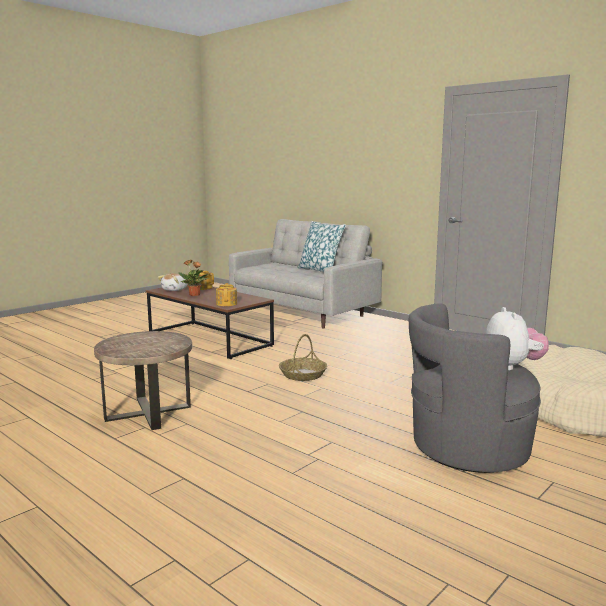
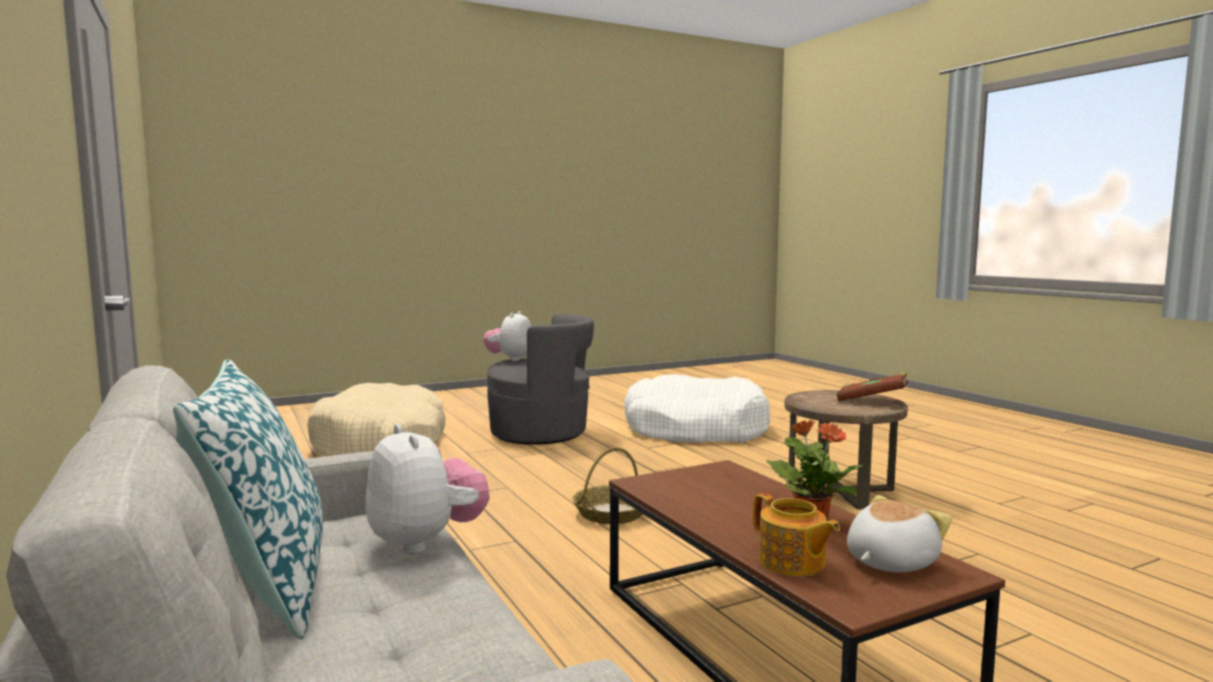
camera: 160 degrees left, 5 degrees down
teapot [216,283,237,306] -> none
none -> plush toy [365,424,490,554]
none -> white dog bed [624,374,770,443]
none -> brown book [836,372,909,401]

